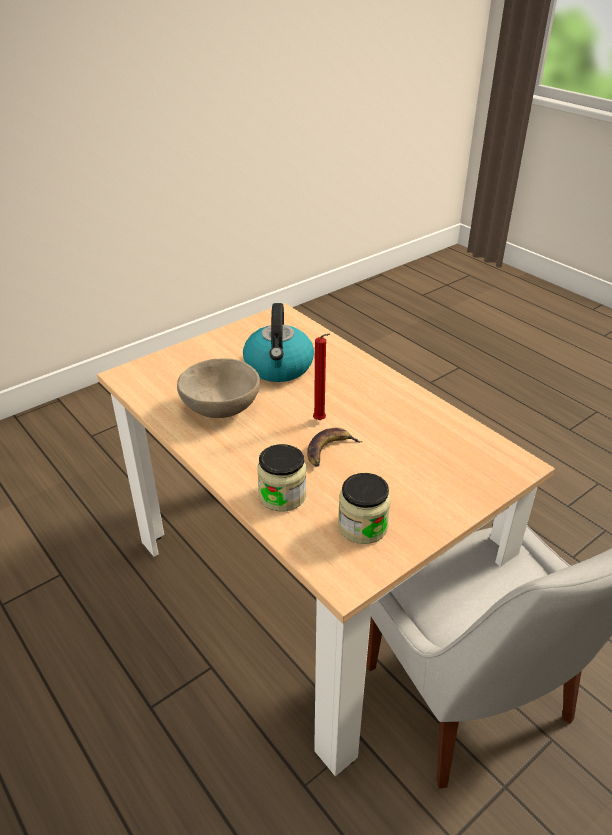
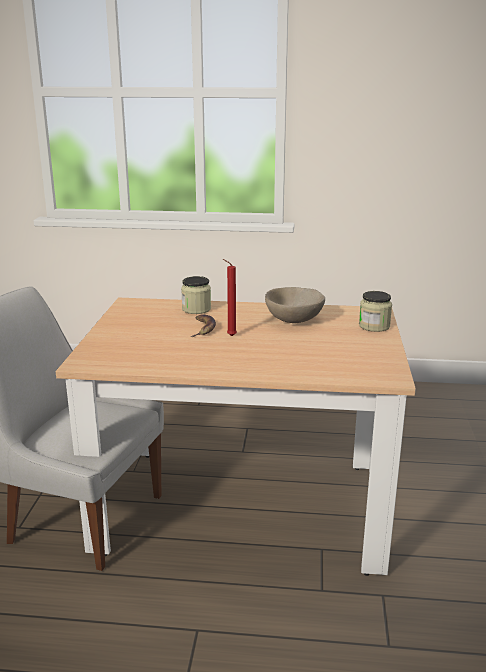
camera: 135 degrees right, 15 degrees down
kettle [243,303,314,382] -> none
jar [338,473,391,544] -> jar moved to [359,291,392,332]

